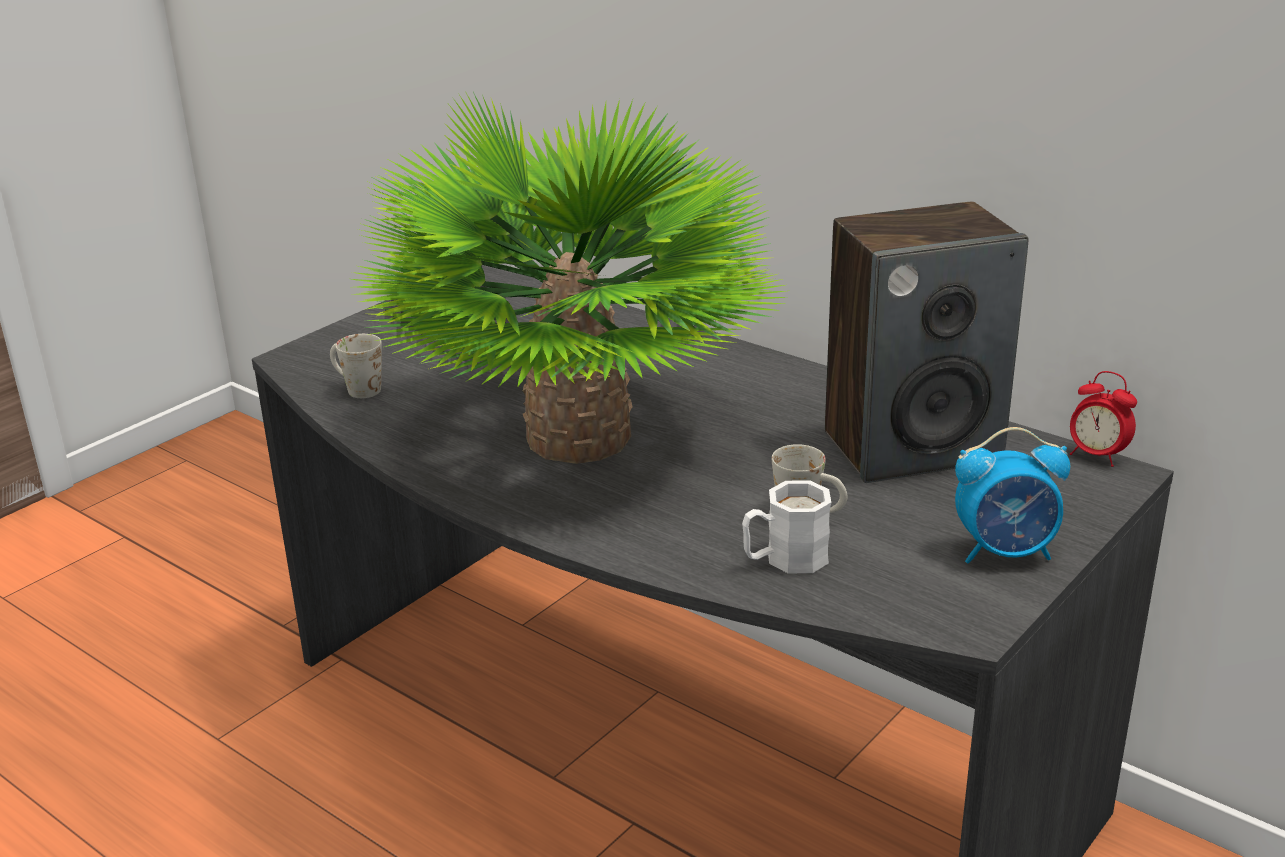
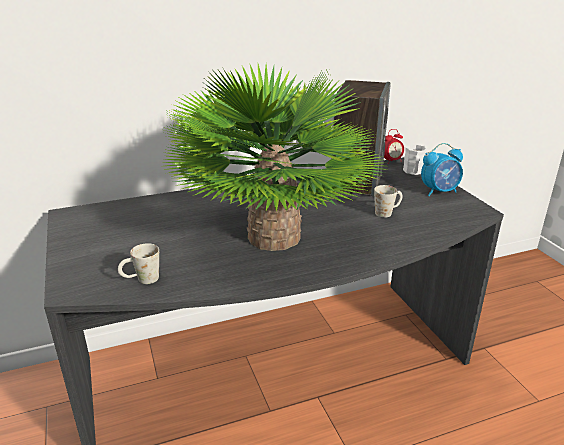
camera: 60 degrees left, 0 degrees up
white mug [742,480,831,573] -> white mug moved to [403,144,428,175]
alarm clock [955,427,1070,563] -> alarm clock turned 45 degrees clockwise [421,143,463,196]

